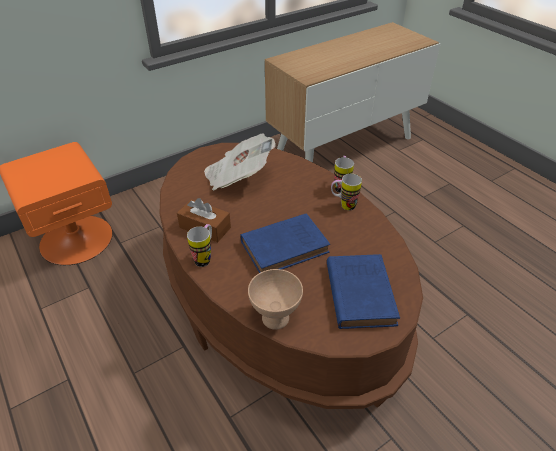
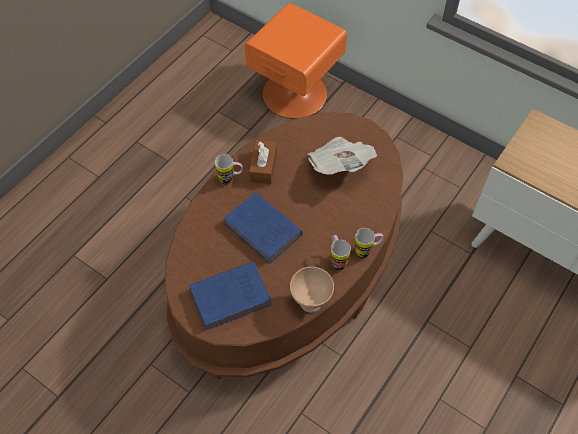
camera: 70 degrees right, 15 degrees up
beige bowl [248,269,303,330] -> beige bowl moved to [290,267,334,313]

